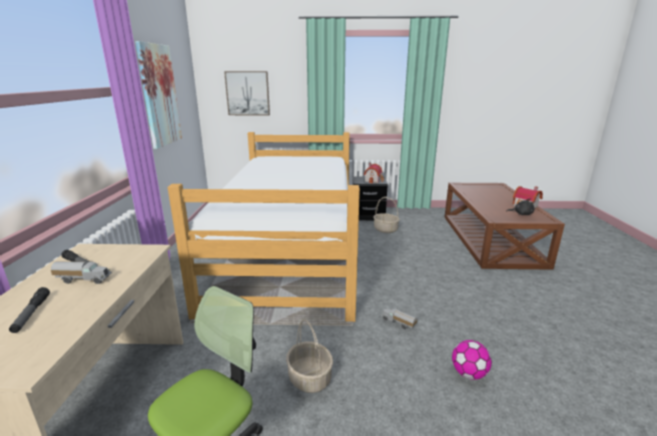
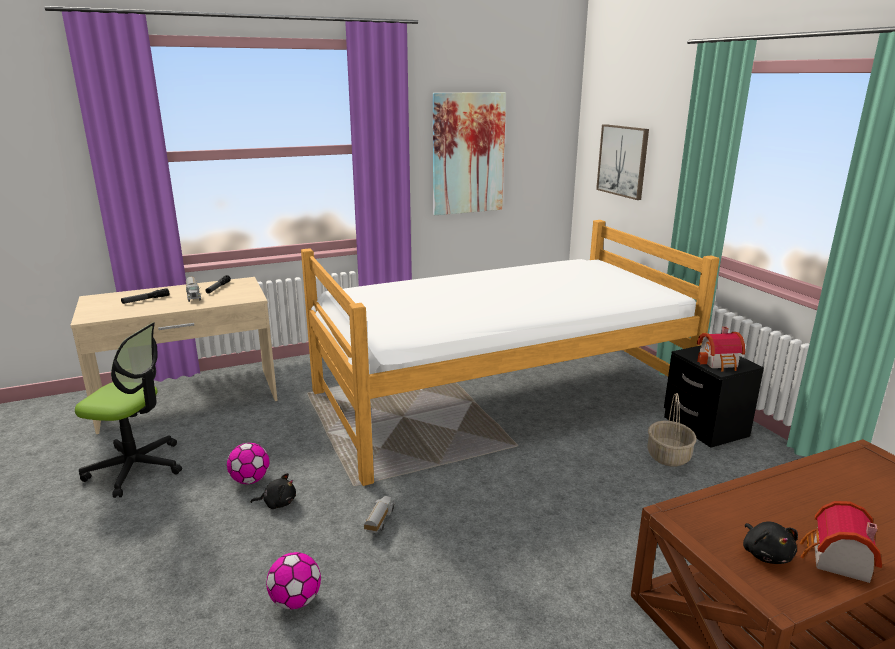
camera: 65 degrees right, 0 degrees up
basket [286,319,333,393] -> football [227,443,269,484]
none -> black plush toy [250,473,296,509]

